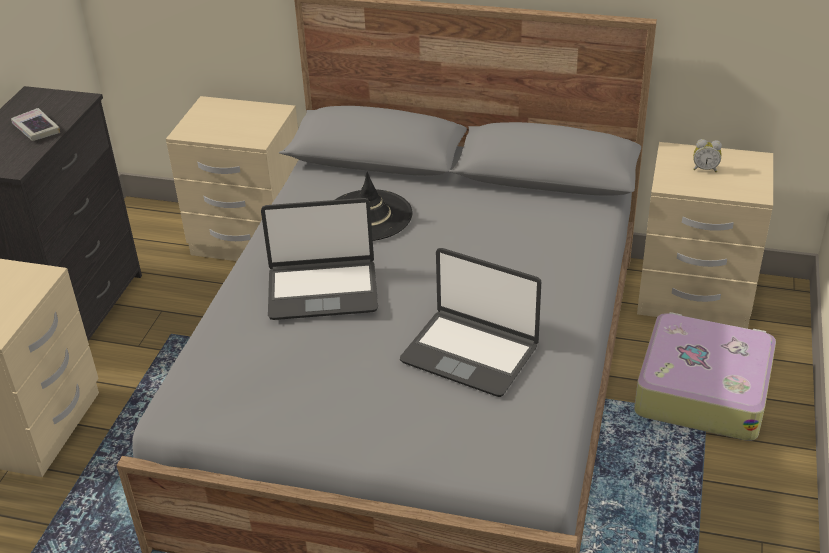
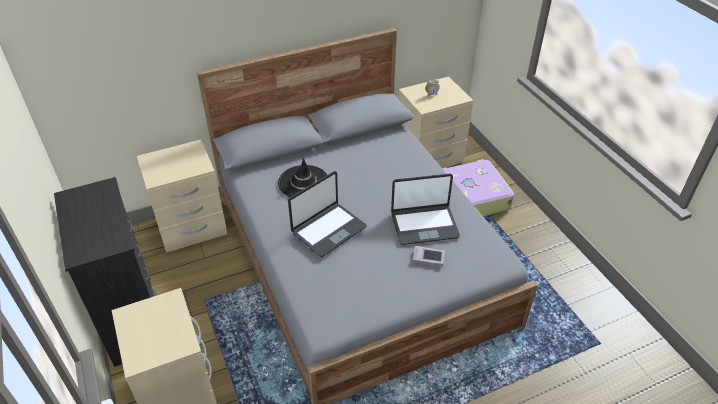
camera: 40 degrees left, 5 degrees up
book [11,108,60,141] -> book moved to [413,246,445,267]

